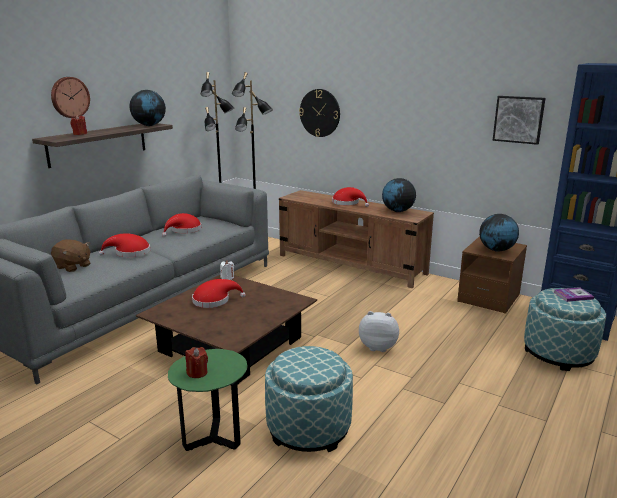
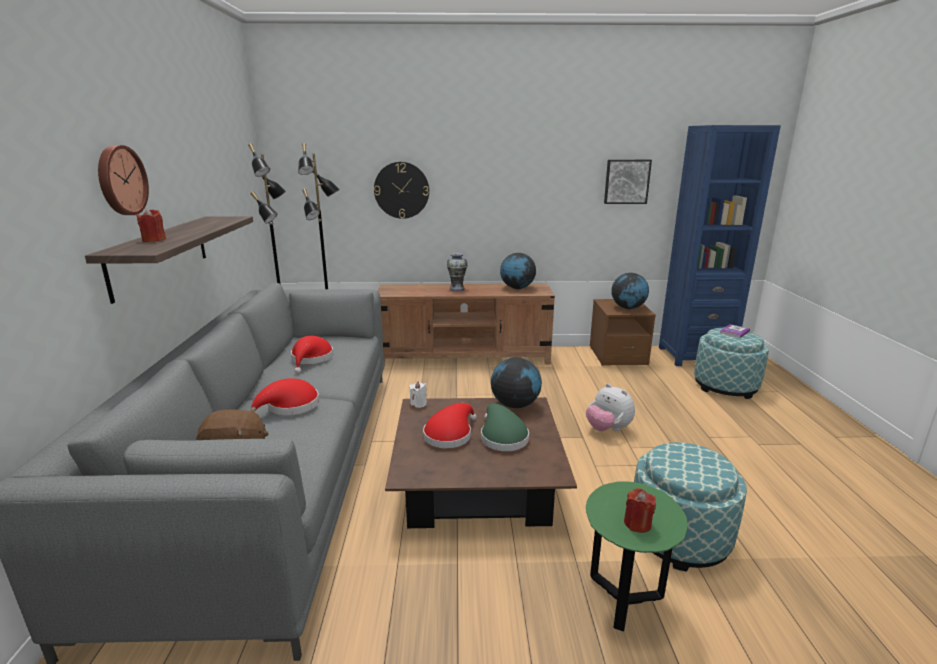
camera: 35 degrees left, 0 degrees up
globe [130,90,166,126] -> globe moved to [491,357,542,408]
red hat [332,187,369,207] -> vase [447,253,468,291]
plush toy [359,311,399,352] -> plush toy turned 105 degrees counterclockwise [586,384,635,431]
none -> green hat [481,403,529,451]

